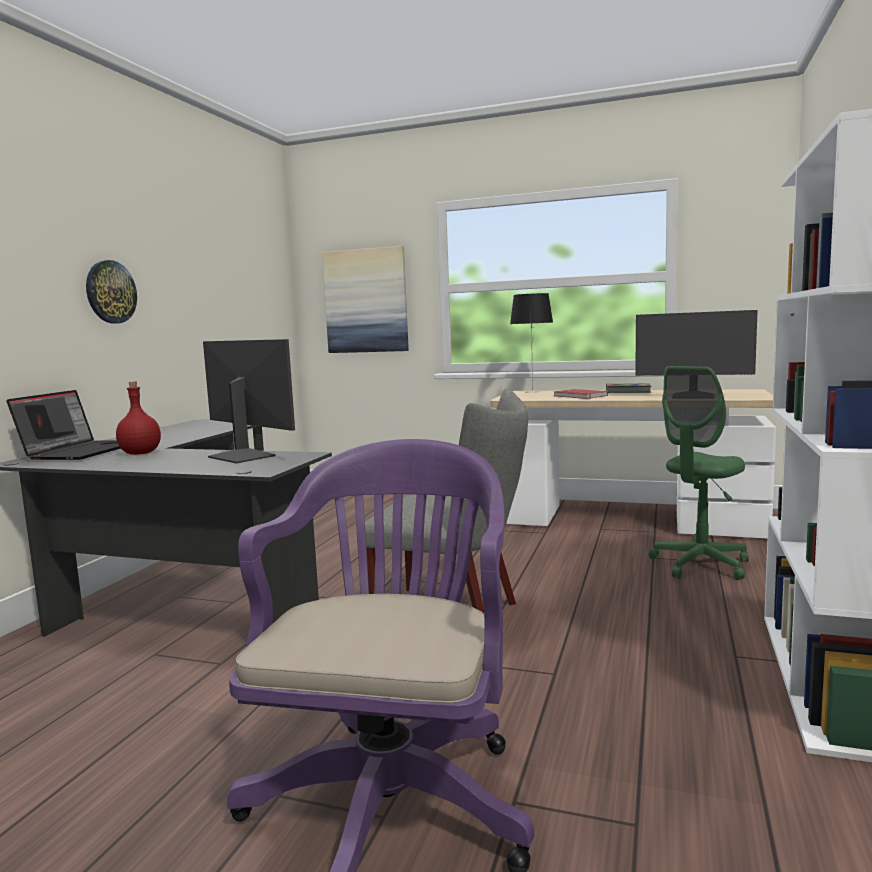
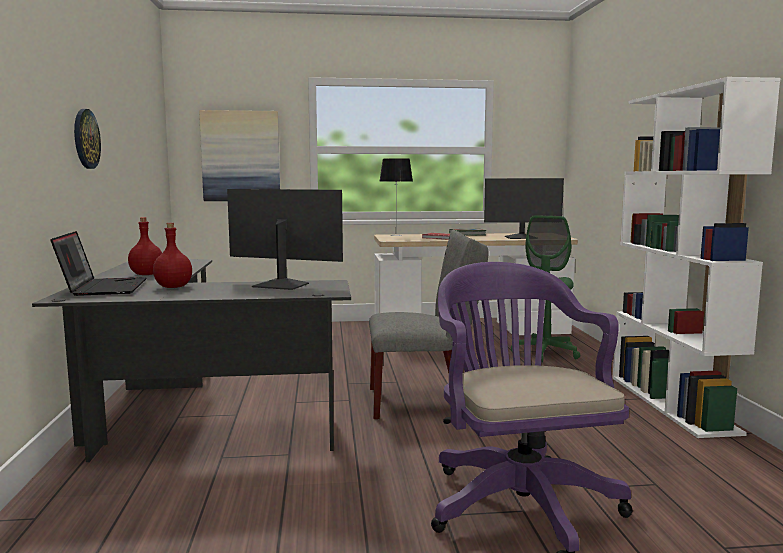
camera: 25 degrees left, 0 degrees up
none -> red bottle [128,217,162,275]

